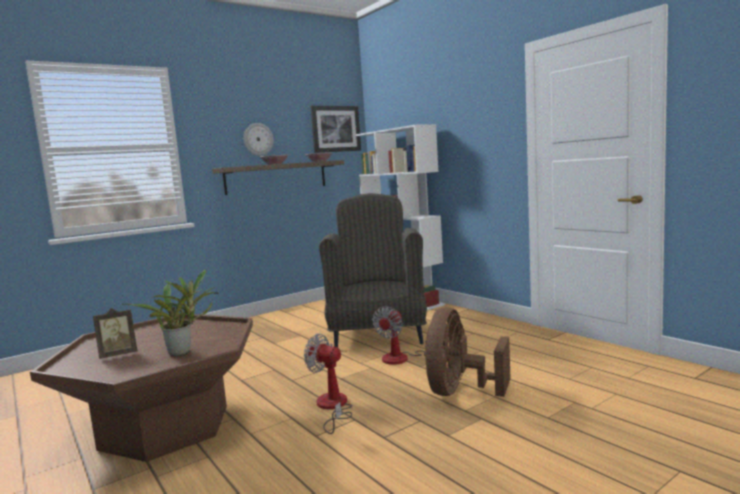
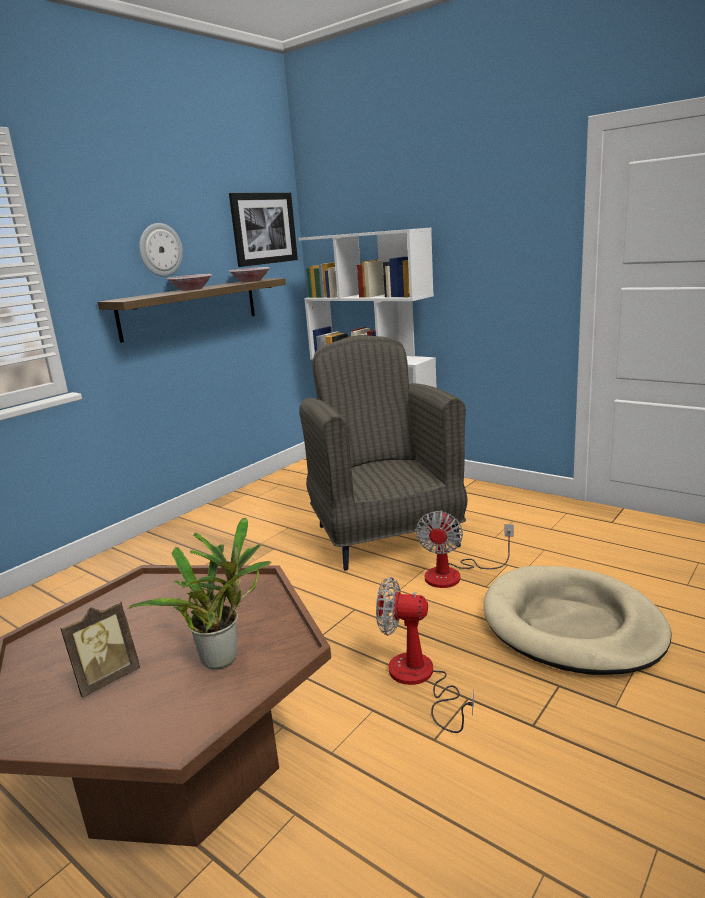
camera: 15 degrees left, 10 degrees up
brown fan [425,307,511,397] -> beige dog bed [483,566,672,675]

